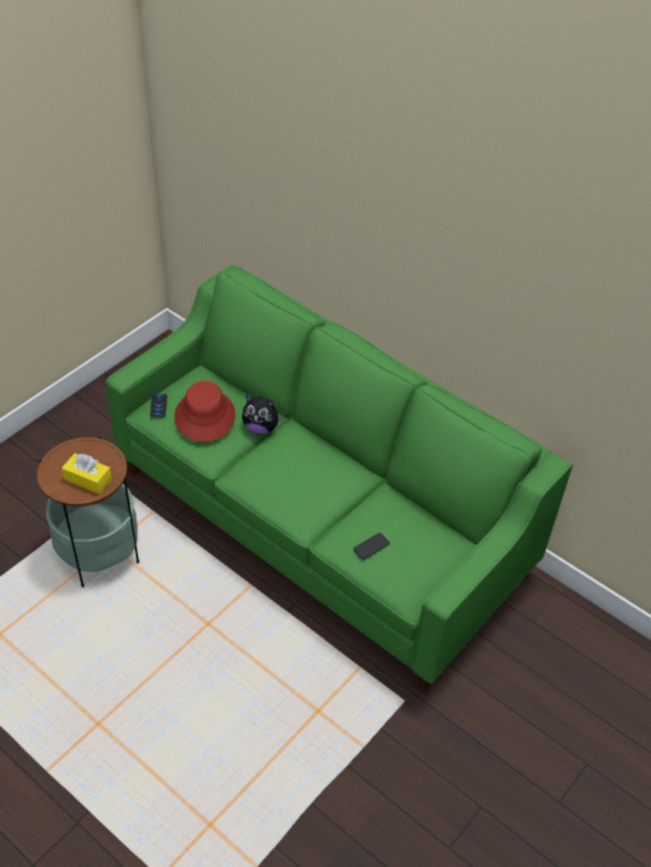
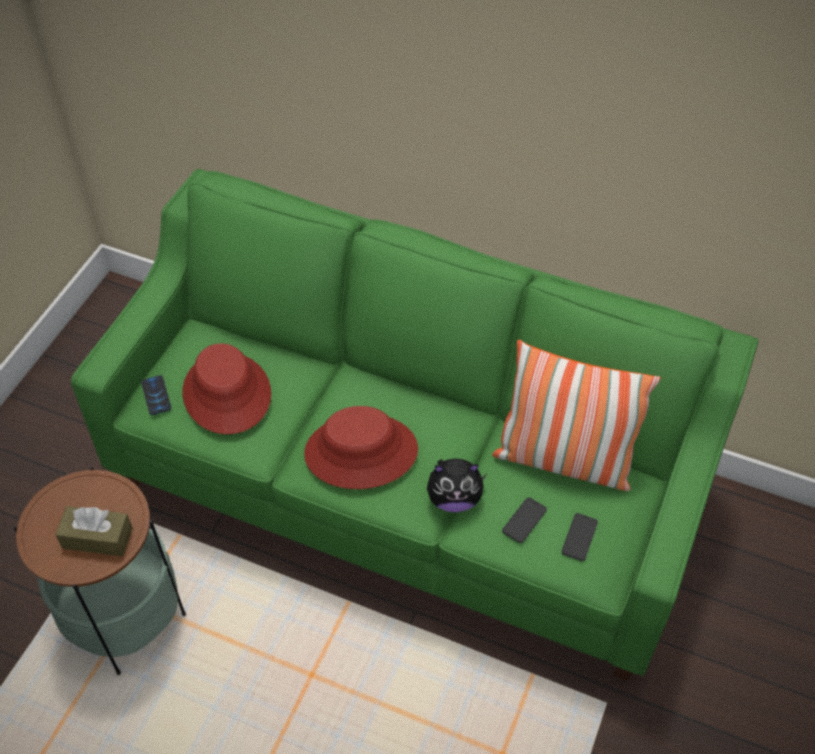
camera: 15 degrees left, 5 degrees up
yellow tissue box [62,453,112,494] -> brown tissue box [55,506,133,556]
plush toy [242,395,284,435] -> plush toy moved to [427,458,486,513]
none -> red hat [304,406,418,489]
none -> pillow [492,340,661,491]
none -> phone [562,513,598,561]

